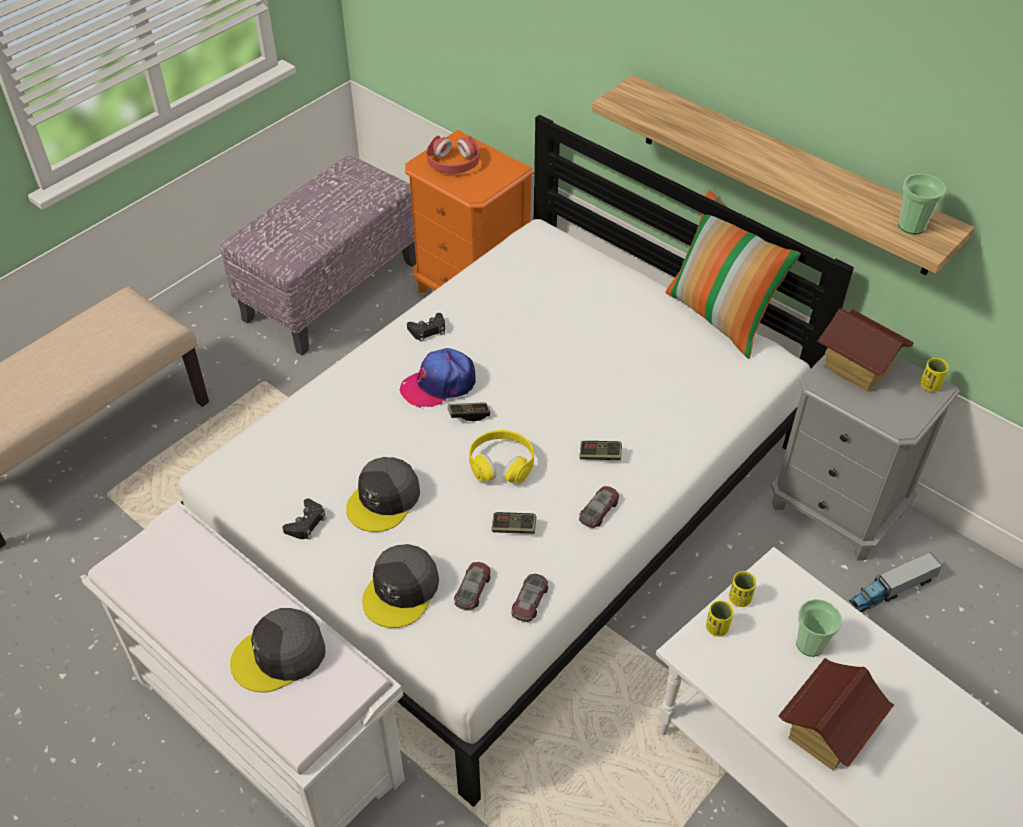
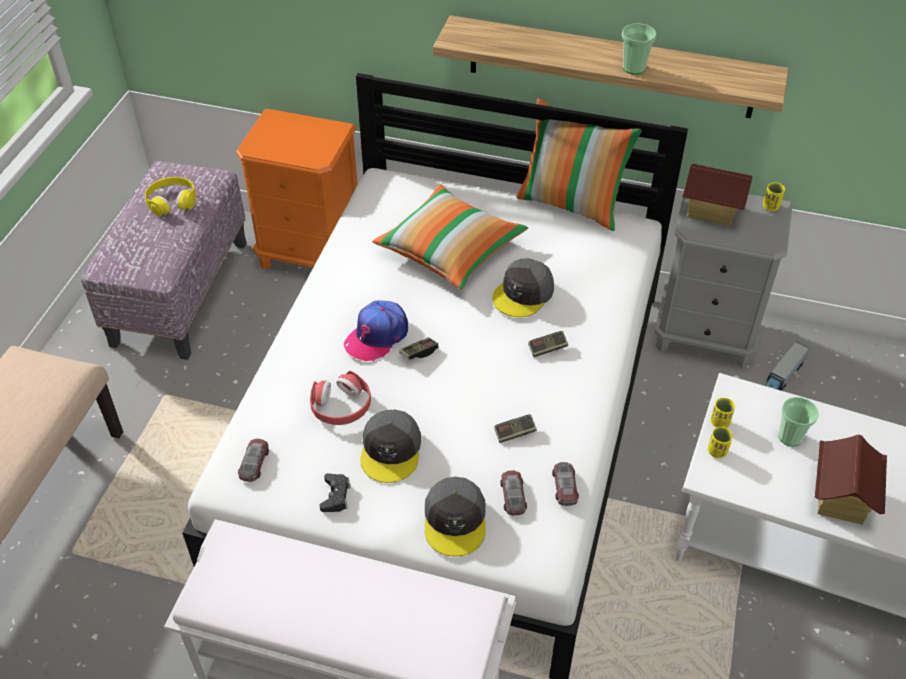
camera: 25 degrees left, 0 degrees up
grey cap [230,608,326,692] -> grey cap moved to [492,258,554,317]
black game controller [407,313,445,342] -> none
red headphones [427,135,480,174] -> red headphones moved to [310,371,371,425]
yellow headphones [469,430,534,484] -> yellow headphones moved to [145,177,196,217]
toy car [579,486,619,528] -> toy car moved to [238,439,269,482]
cup [898,174,946,235] -> cup moved to [622,23,656,75]
none -> pillow [372,185,528,290]

